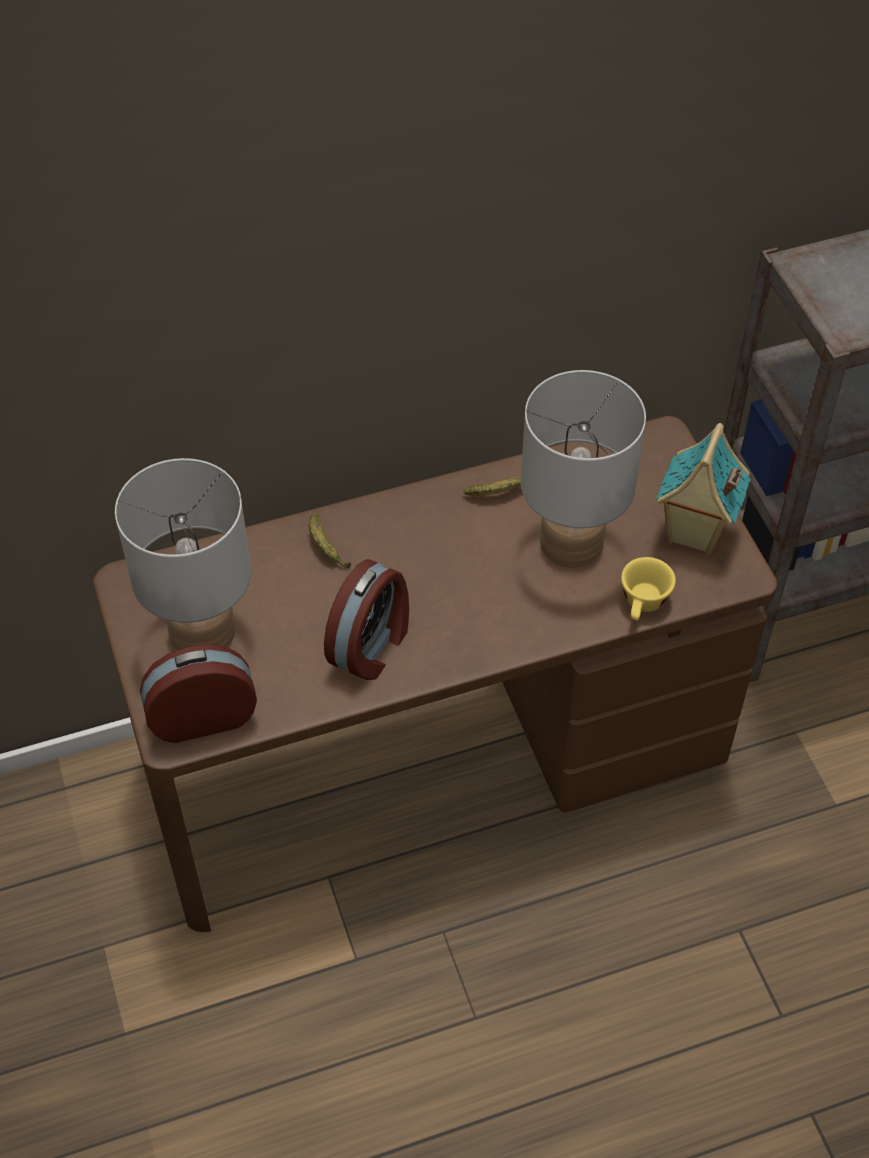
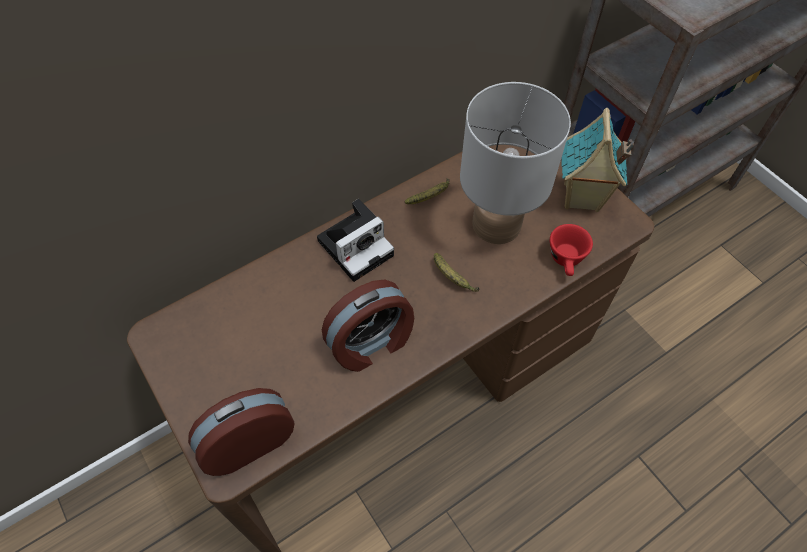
camera: 15 degrees left, 5 degrees up
grey table lamp [115,458,251,650] -> none
banana [309,514,351,568] -> banana moved to [434,253,479,292]
alarm clock [324,559,409,680] -> alarm clock turned 45 degrees clockwise [322,279,414,372]
yellow cup [621,557,676,621] -> red cup [550,224,593,276]
none -> camera [317,199,394,282]

